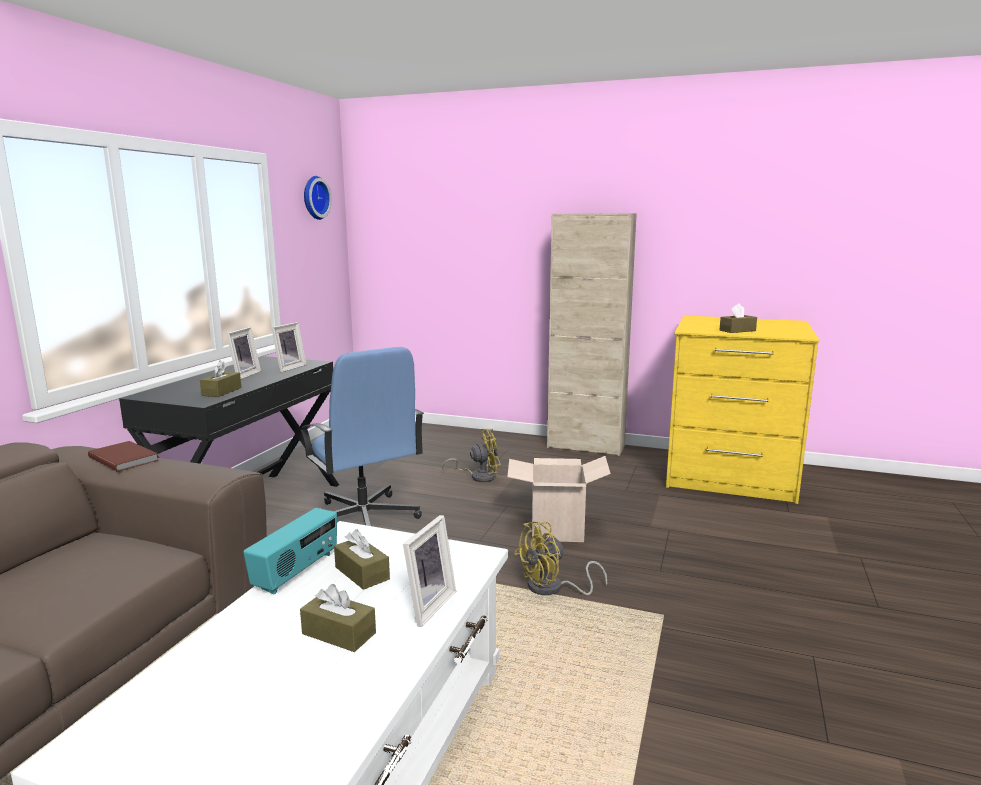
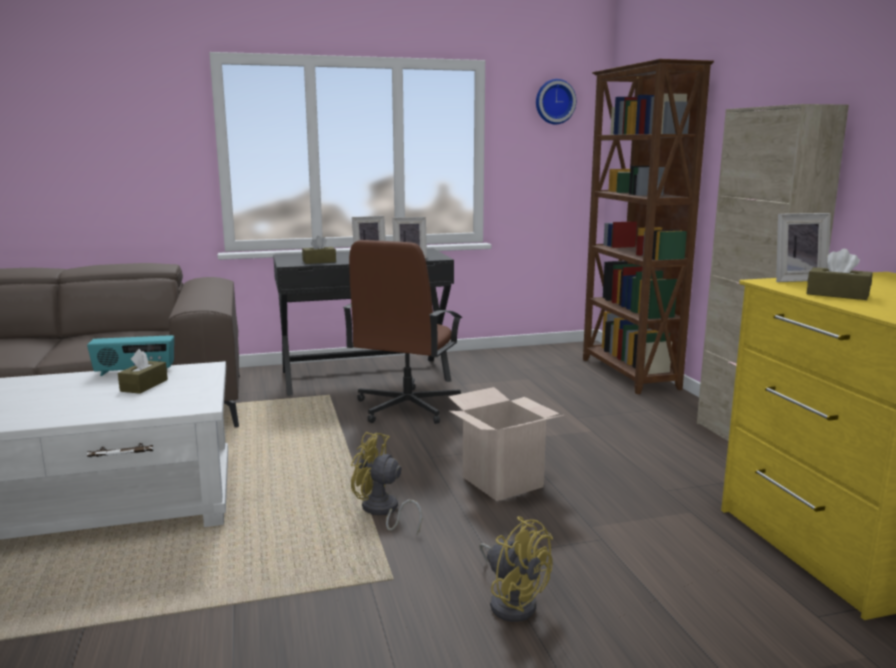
camera: 55 degrees right, 0 degrees up
brown book [88,441,159,472] -> none
blue office chair [299,347,424,526] -> brown office chair [343,240,462,424]
brown tissue box [300,584,376,652] -> none
picture frame [403,515,456,627] -> picture frame moved to [776,213,831,282]
yellow fan [442,429,500,482] -> yellow fan moved to [479,516,553,622]
none -> brown bookcase [583,59,714,394]

